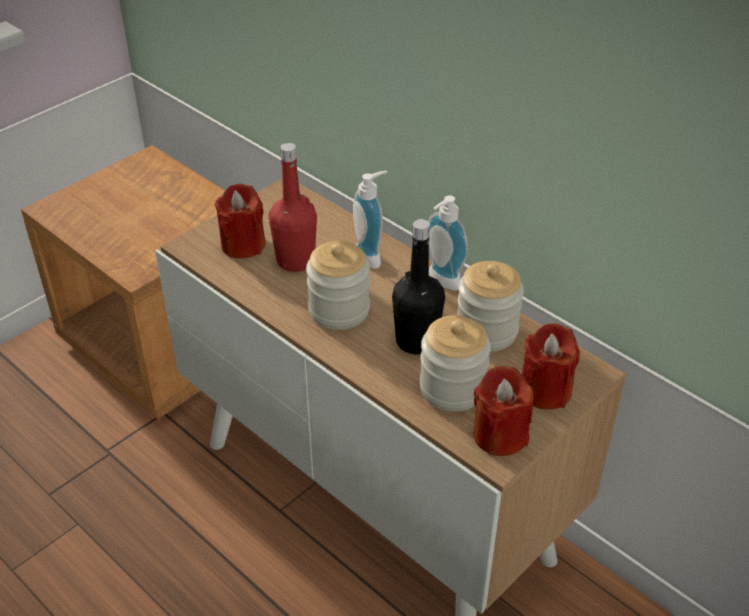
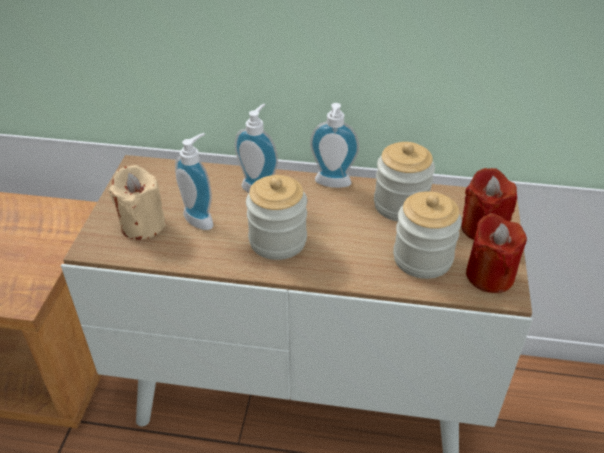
camera: 35 degrees left, 0 degrees up
red candle [215,184,266,259] -> beige candle [109,165,166,240]
red bottle [269,143,317,272] -> soap dispenser [175,133,213,230]
black bottle [392,219,445,355] -> none

